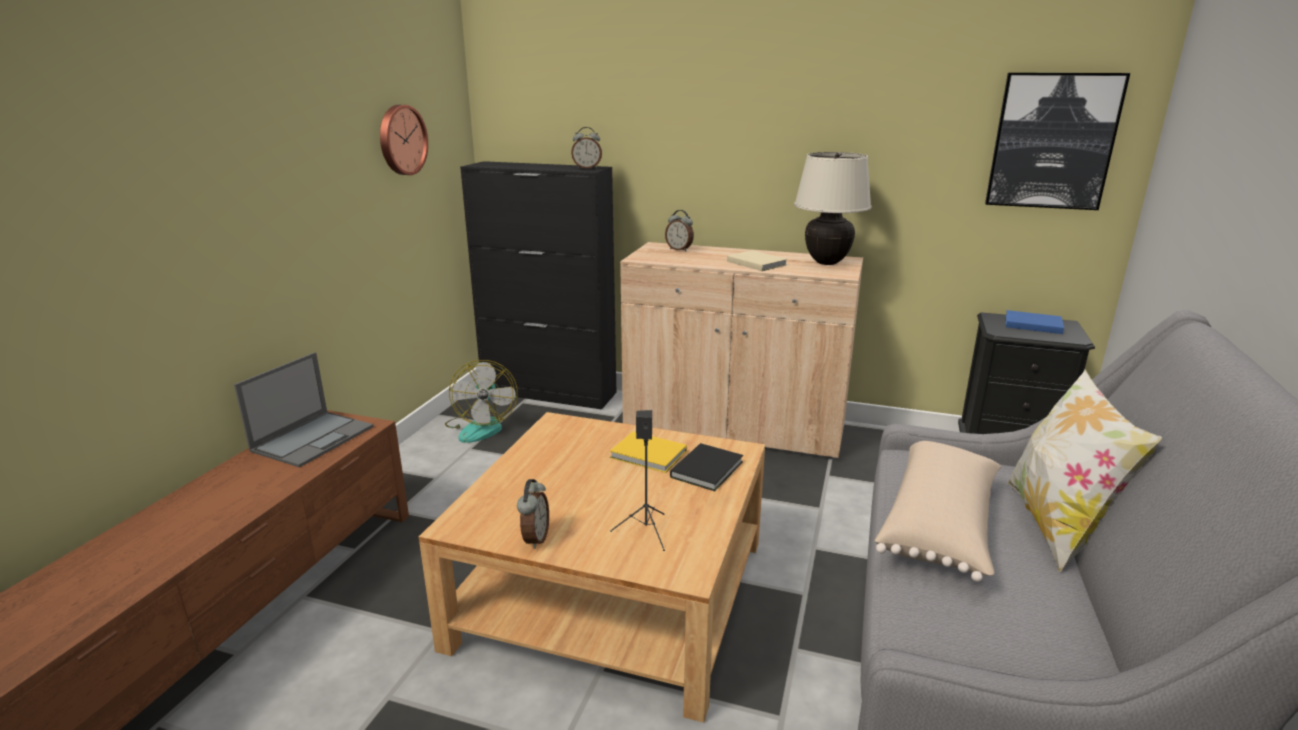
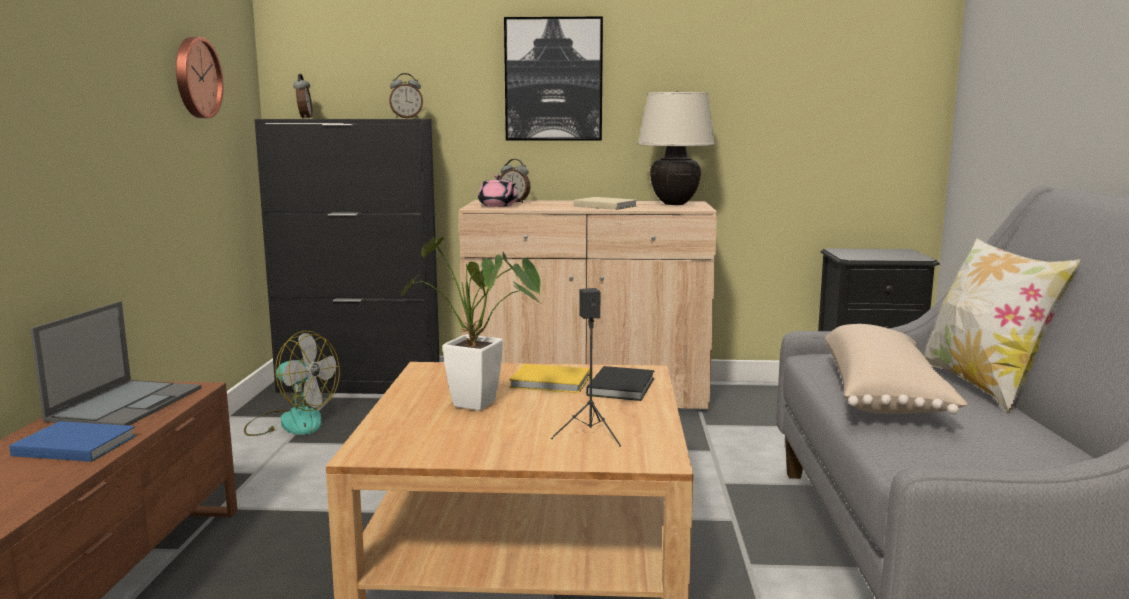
camera: 15 degrees left, 10 degrees down
fan [445,360,518,443] -> fan turned 45 degrees counterclockwise [244,331,340,436]
alarm clock [517,479,549,549] -> alarm clock moved to [293,74,313,118]
picture [985,73,1130,210] -> picture moved to [504,17,603,141]
blue book [1005,310,1064,334] -> blue book moved to [9,421,136,462]
none -> potted plant [401,237,541,411]
none -> pink teapot [478,175,517,207]

